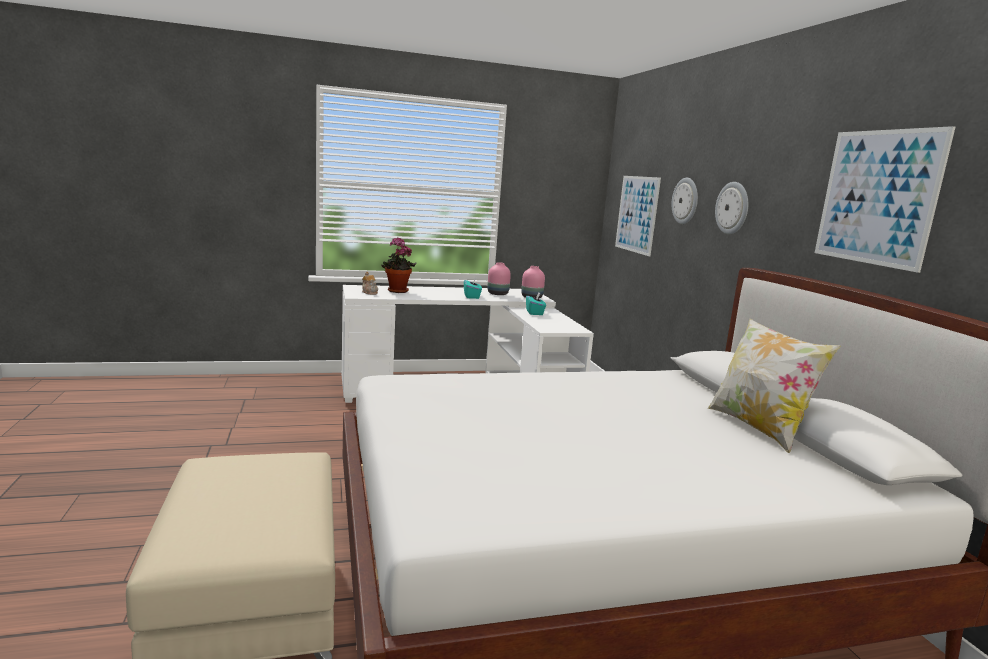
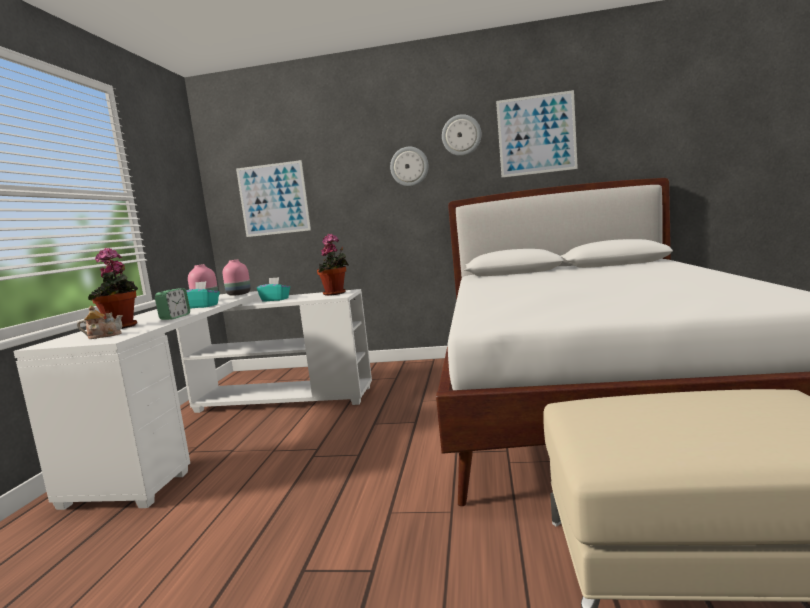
camera: 65 degrees left, 5 degrees down
wall clock [671,178,698,224] -> wall clock moved to [442,114,481,156]
pillow [708,318,840,453] -> none
none -> alarm clock [155,288,190,320]
none -> potted plant [317,234,349,296]

